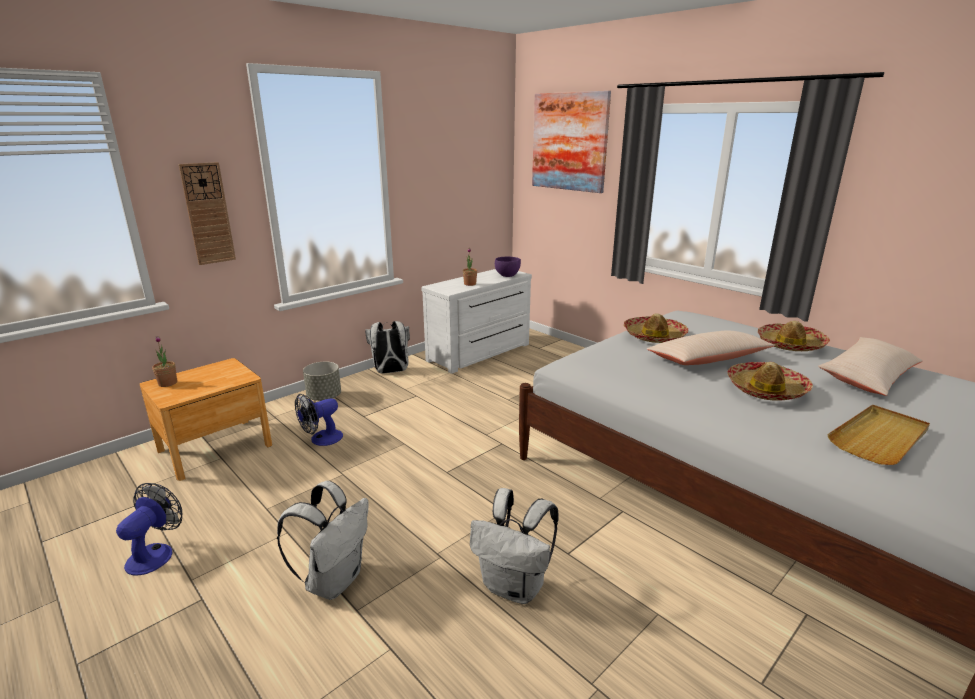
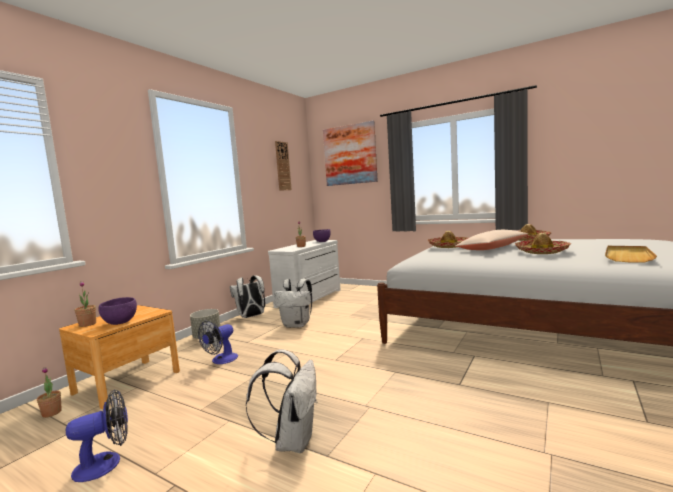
camera: 15 degrees left, 15 degrees down
fan [116,483,182,575] -> fan turned 60 degrees clockwise [66,389,128,482]
wall clock [178,162,236,265] -> wall clock moved to [275,141,292,191]
white backpack [470,488,559,604] -> white backpack moved to [274,278,312,328]
beige pillow [818,337,923,396] -> none
none -> potted plant [37,367,62,418]
none -> purple bowl [98,297,137,325]

